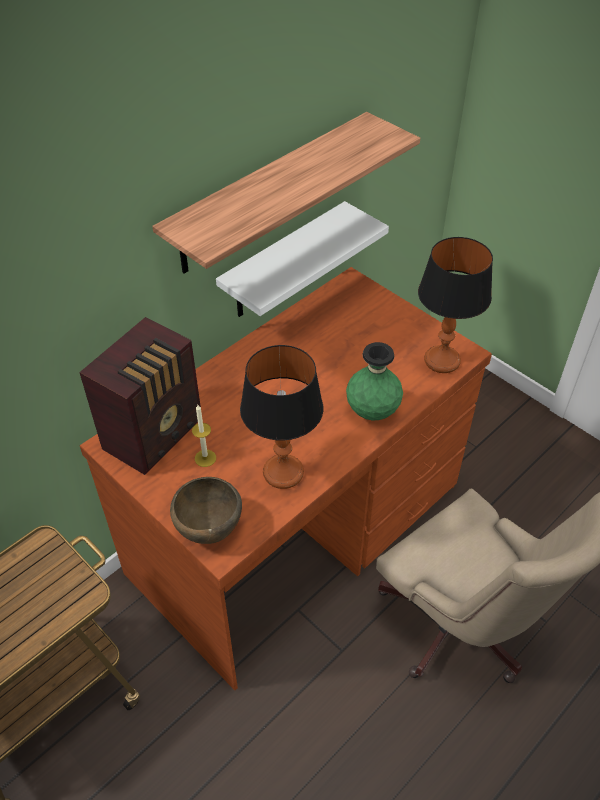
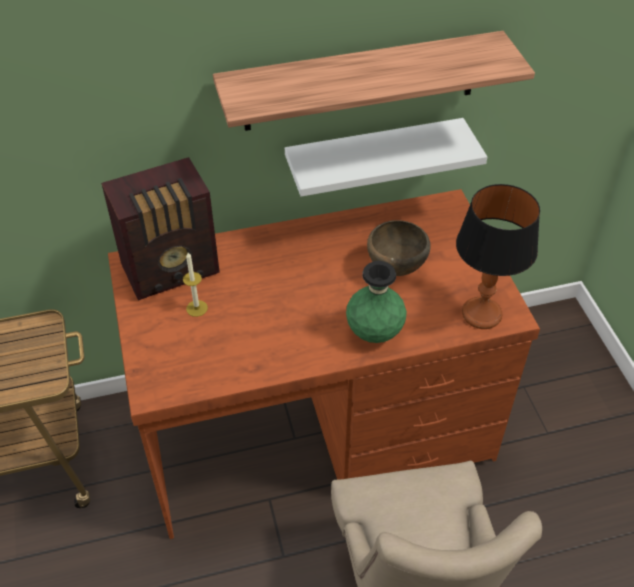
camera: 30 degrees right, 0 degrees up
brown bowl [170,477,242,544] -> brown bowl moved to [367,220,431,276]
table lamp [240,345,323,489] -> none

